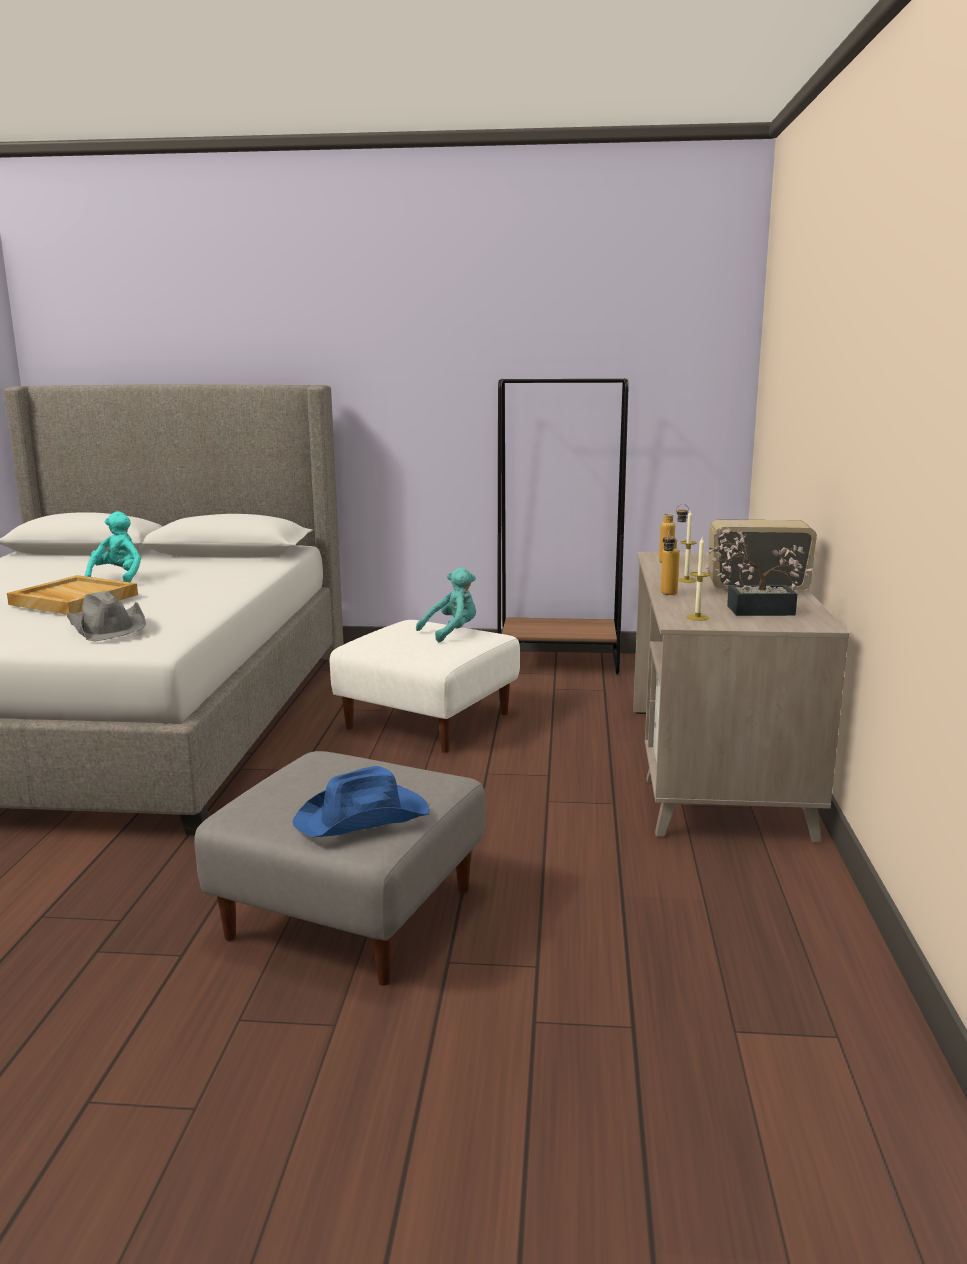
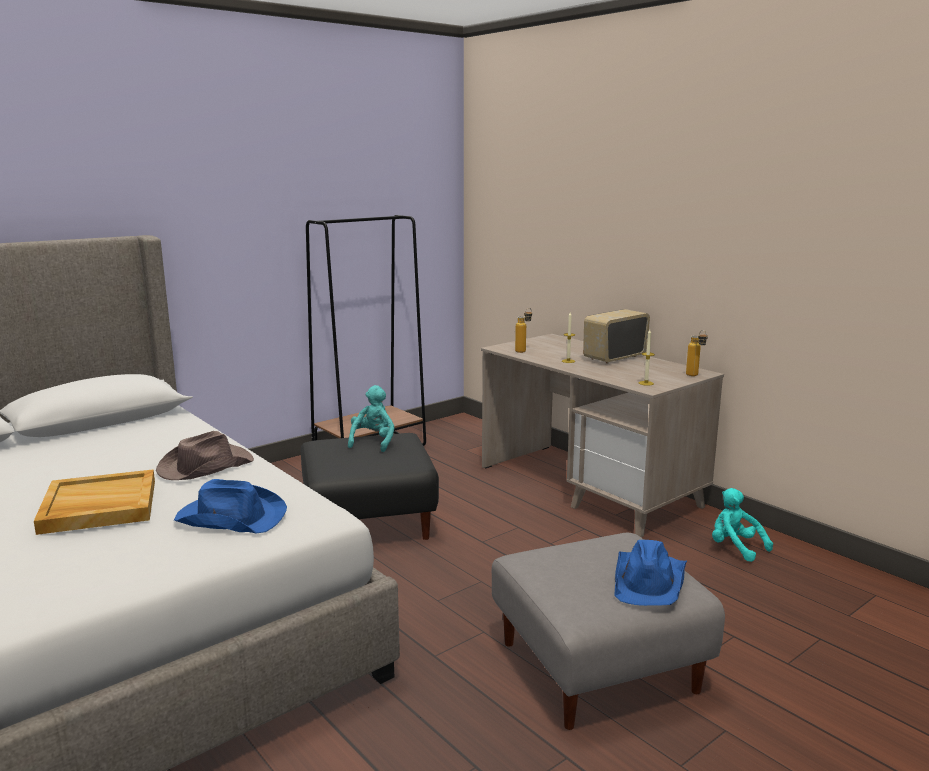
camera: 45 degrees left, 0 degrees up
grey hat [67,590,146,642] -> blue hat [174,479,287,533]
turquoise plush toy [85,511,141,583] -> turquoise plush toy moved to [712,488,773,562]
white ottoman [330,620,520,753] -> black ottoman [301,433,439,540]
bottle [661,530,680,595] -> bottle moved to [686,330,708,376]
potted plant [706,527,812,616] -> none
none -> brown hat [156,431,254,480]

